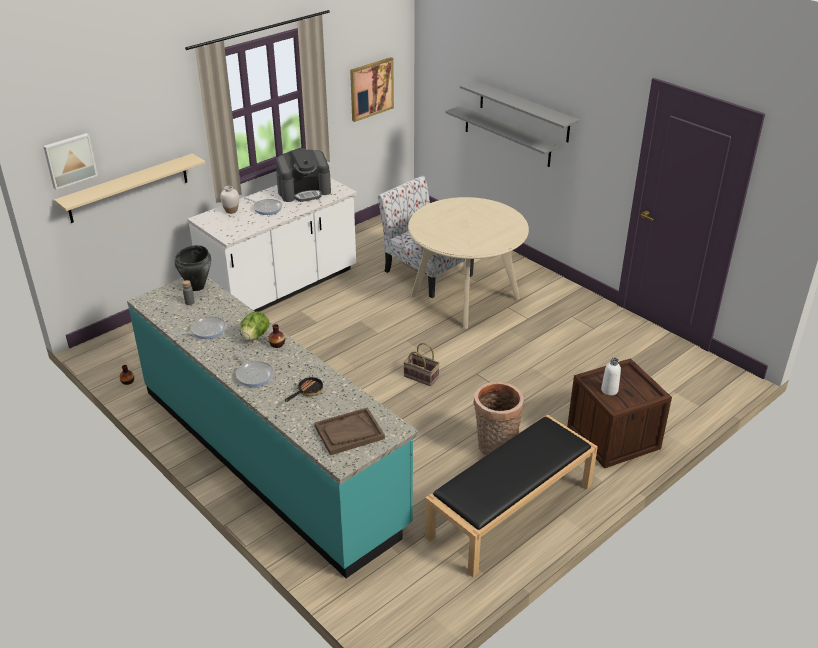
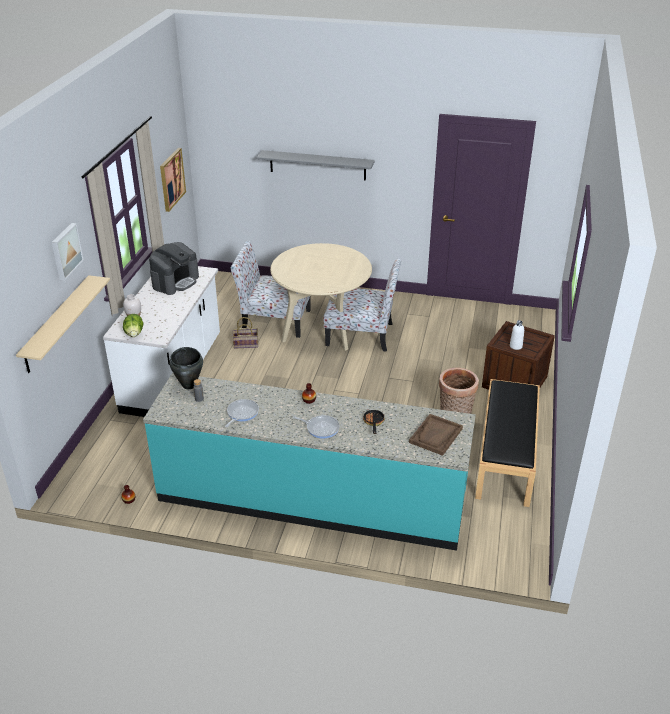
camera: 35 degrees left, 0 degrees up
picture [43,133,98,190] -> picture moved to [52,223,83,280]
lettuce [240,312,270,341] -> lettuce moved to [123,314,143,337]
frying pan [244,198,282,215] -> none
basket [403,343,440,386] -> basket moved to [232,317,258,349]
grey shelf [445,105,560,167] -> none
none -> chair [323,258,401,352]

